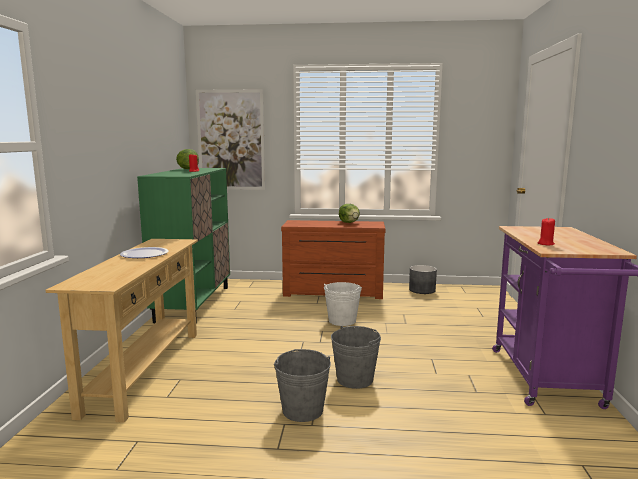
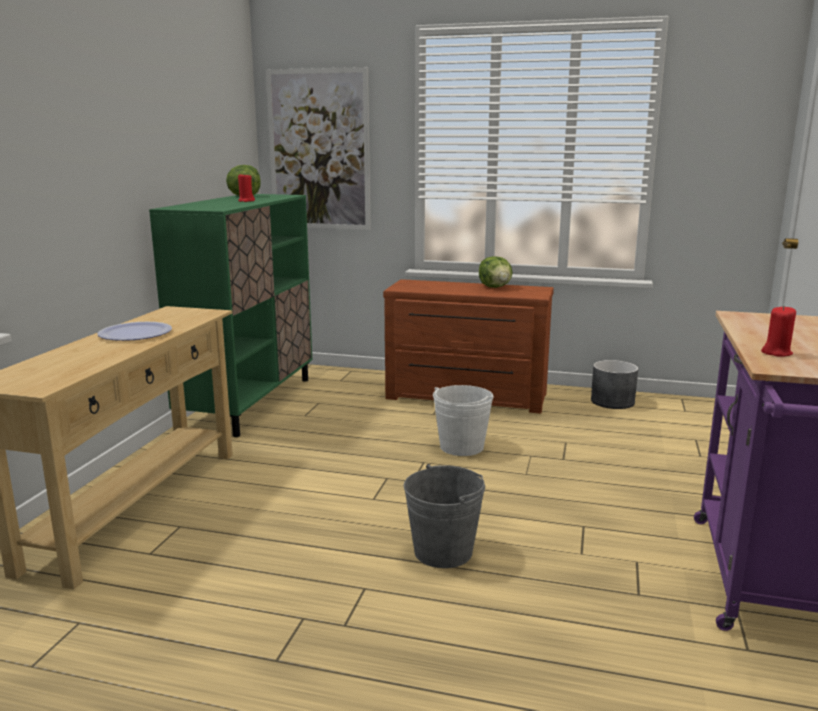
camera: 10 degrees right, 5 degrees up
grey bucket [274,349,331,422] -> none

